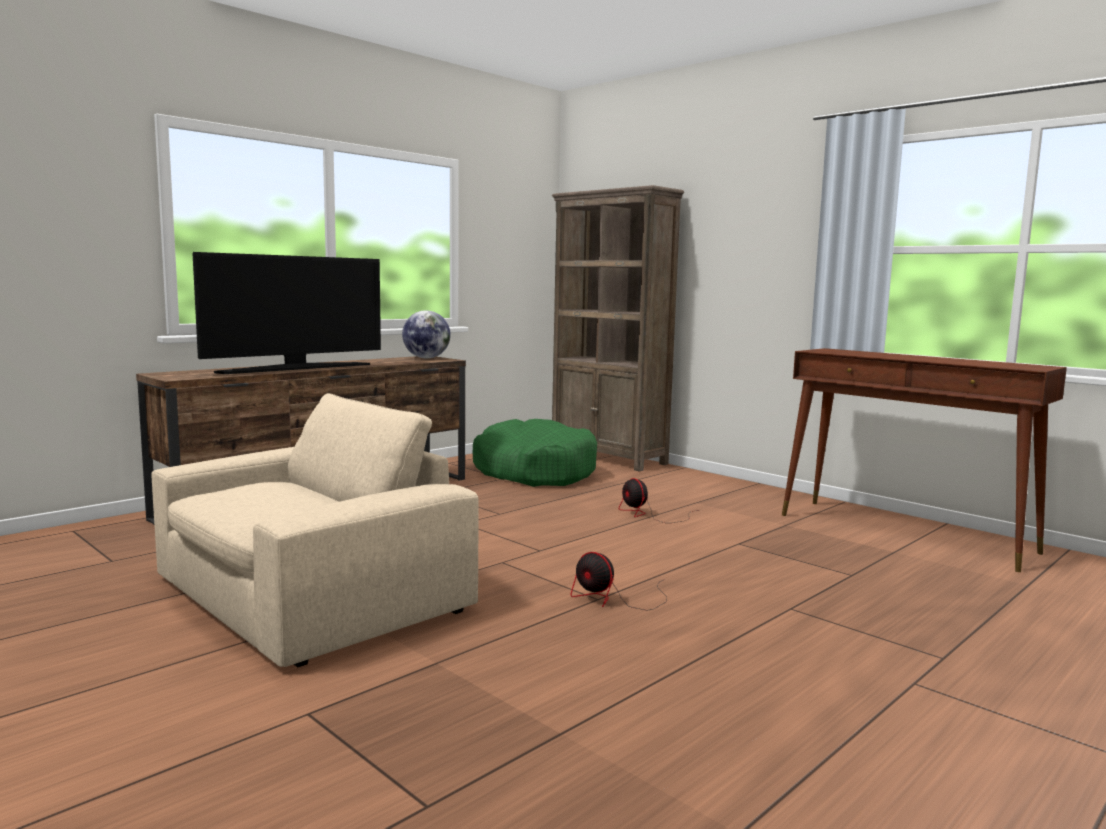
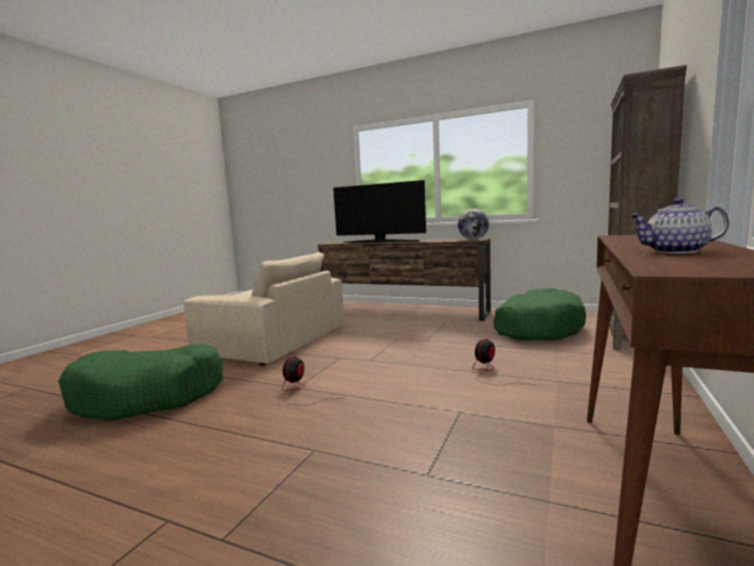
camera: 70 degrees right, 0 degrees up
none -> green dog bed [58,344,223,421]
none -> teapot [629,198,729,254]

